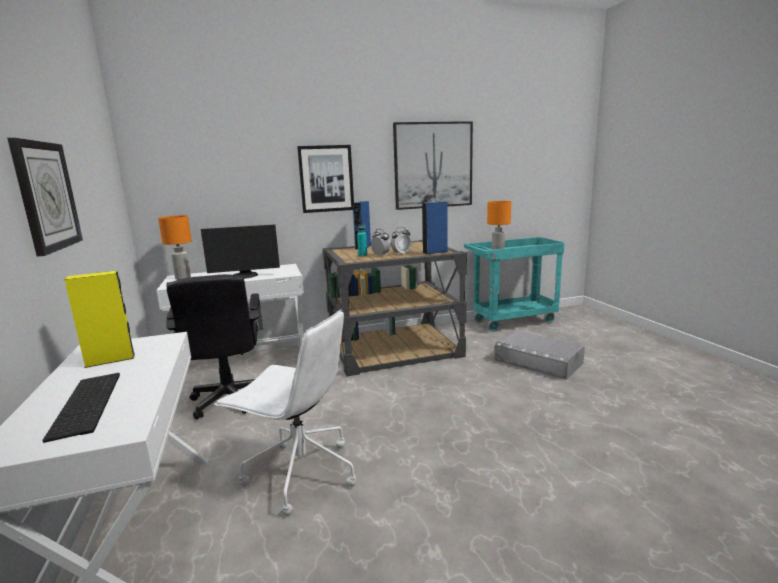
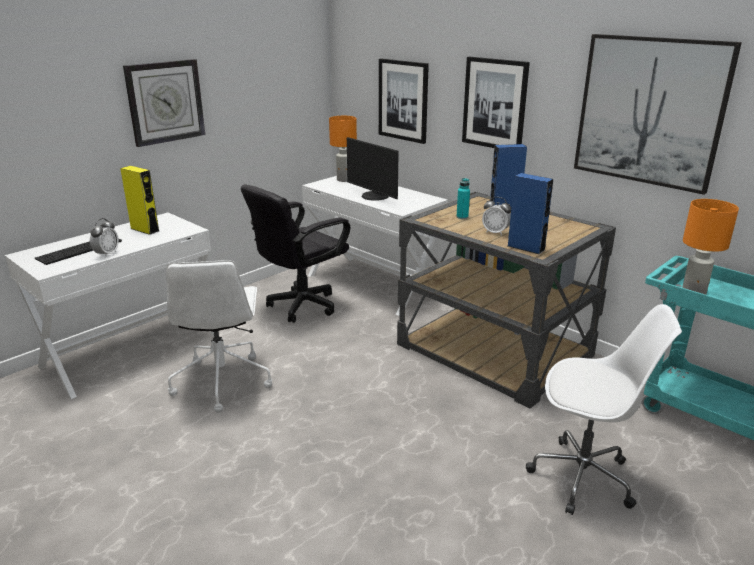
camera: 60 degrees right, 10 degrees up
alarm clock [371,229,390,256] -> alarm clock moved to [90,218,119,258]
grey storage box [494,330,585,380] -> white office chair [526,304,682,515]
none -> picture [379,58,429,144]

